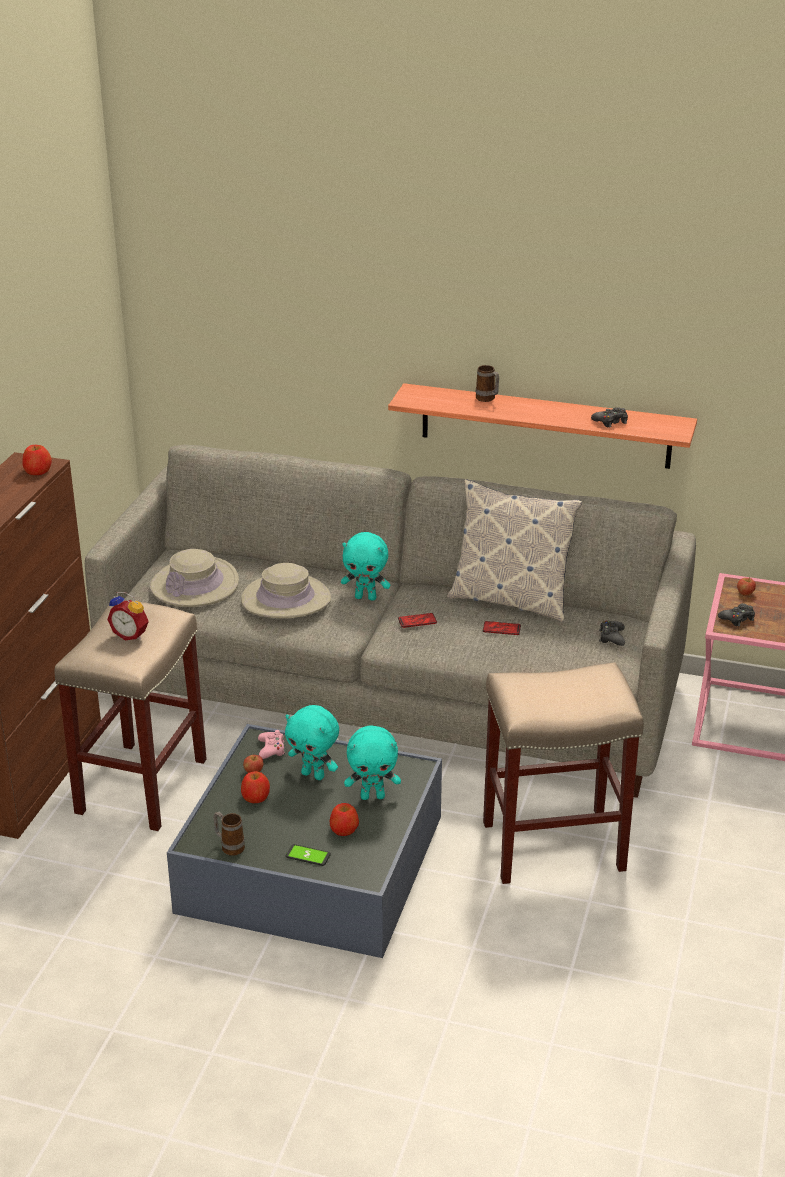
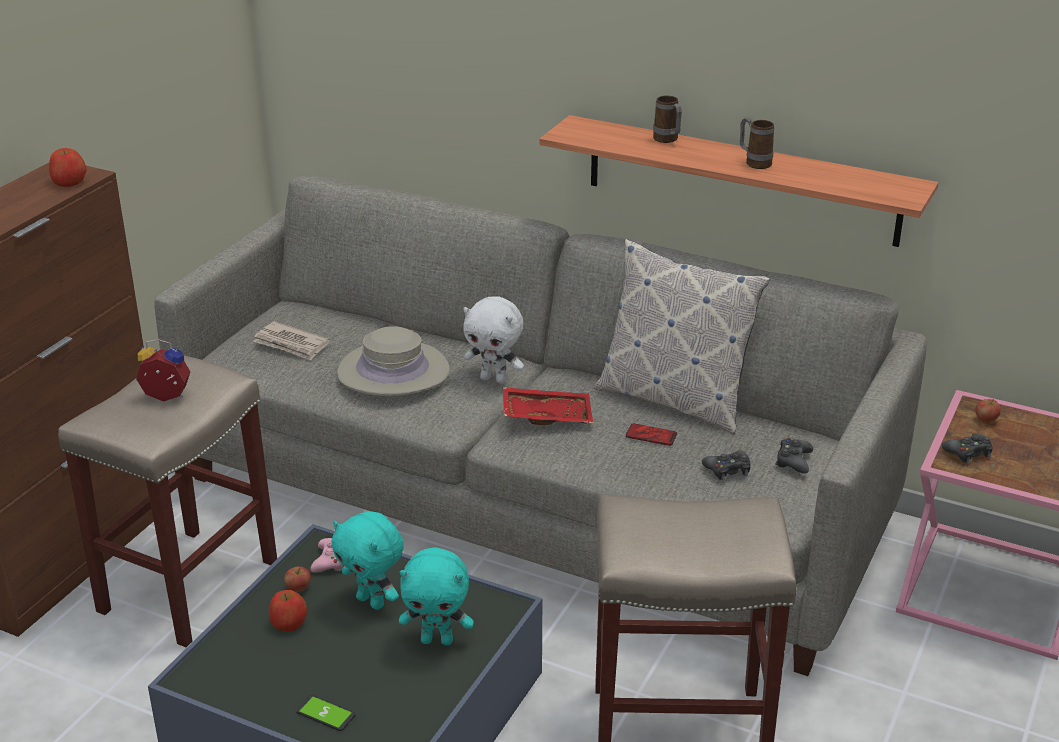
camera: 10 degrees right, 0 degrees up
alarm clock [107,592,149,640] -> alarm clock turned 150 degrees clockwise [136,339,190,402]
beige hat [150,549,239,607] -> newspaper [253,321,330,360]
mug [213,812,245,856] -> mug moved to [740,117,774,169]
apple [330,803,359,836] -> none
turquoise plush toy [341,532,390,601] -> white plush toy [463,296,524,384]
phone [398,613,437,628] -> red tray [503,387,593,425]
black game controller [591,407,628,427] -> black game controller moved to [702,450,750,481]

